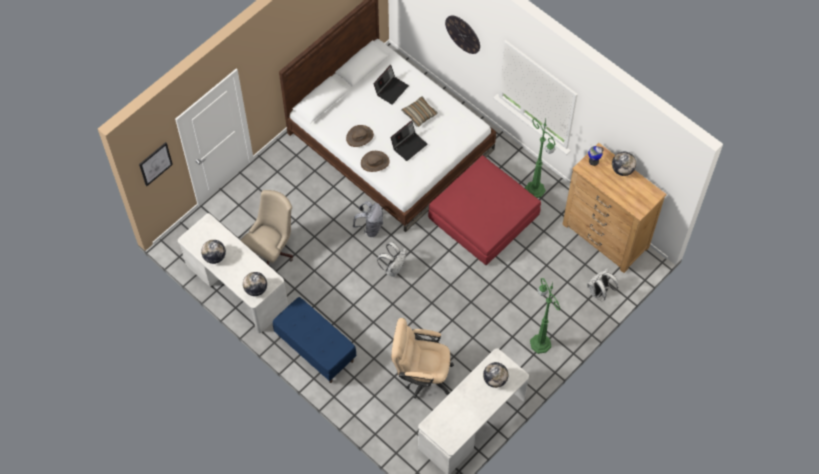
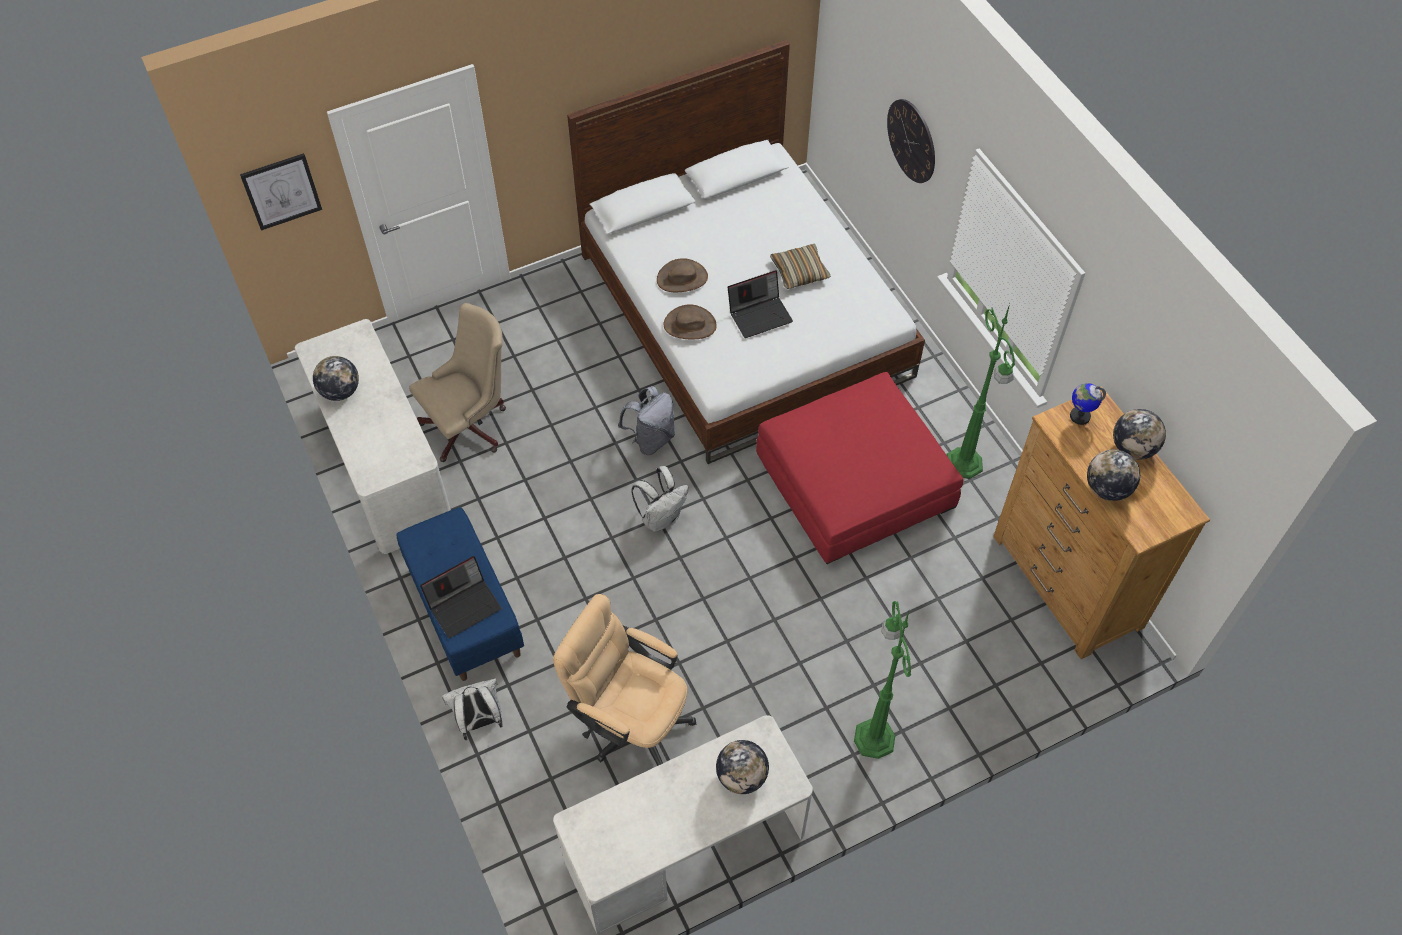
camera: 20 degrees right, 5 degrees down
globe [243,272,267,296] -> globe moved to [1087,449,1140,501]
laptop [373,65,409,105] -> laptop moved to [420,556,502,638]
white backpack [587,268,618,301] -> white backpack moved to [442,678,503,740]

